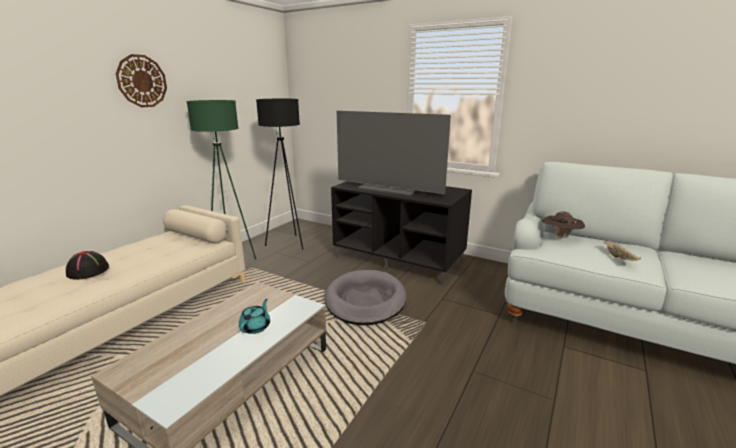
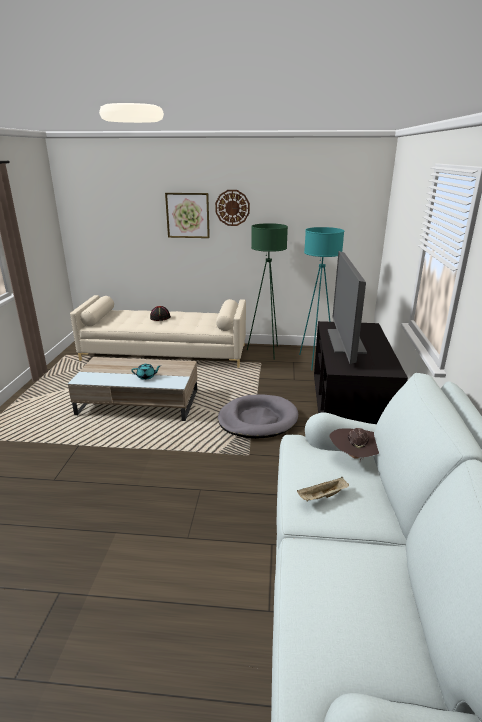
camera: 65 degrees right, 5 degrees up
black floor lamp [256,99,303,250] -> turquoise floor lamp [299,227,344,370]
none -> picture [165,193,210,238]

